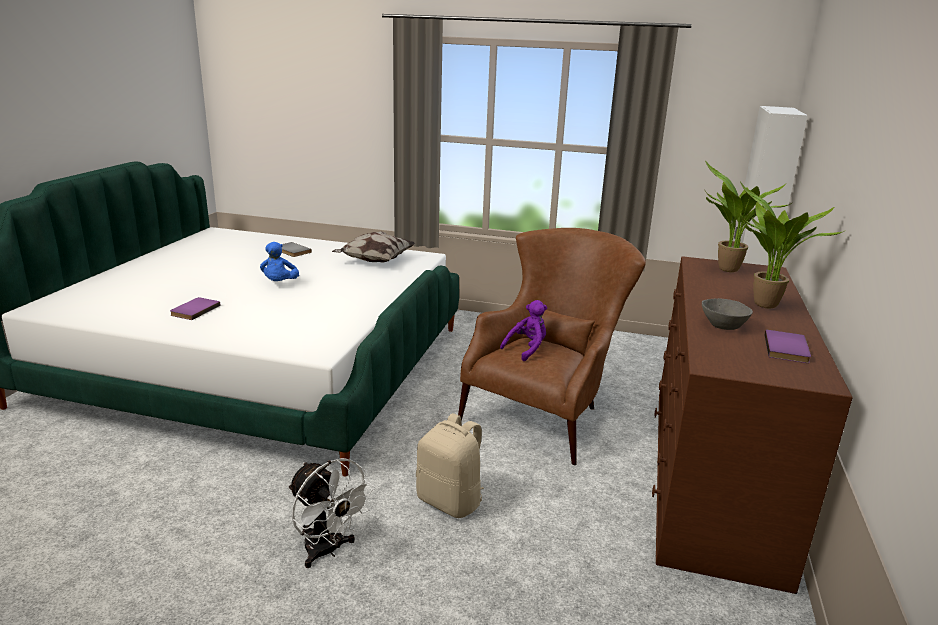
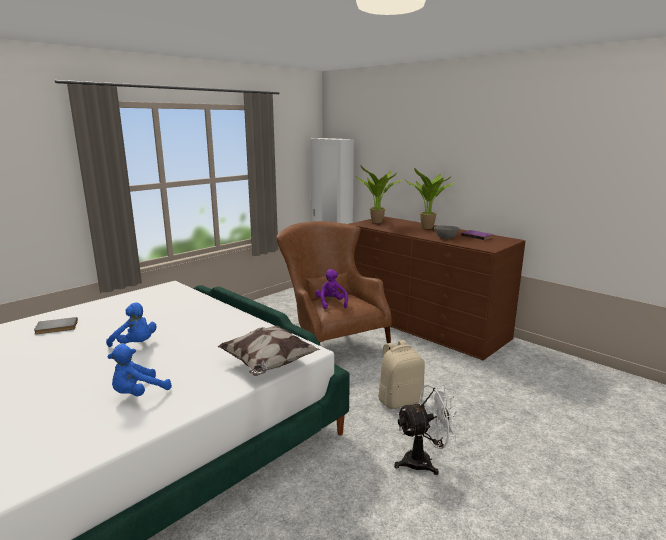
camera: 60 degrees left, 5 degrees down
purple book [170,297,221,320] -> blue plush toy [108,344,172,396]
pillow [332,231,416,263] -> pillow moved to [217,325,321,376]

